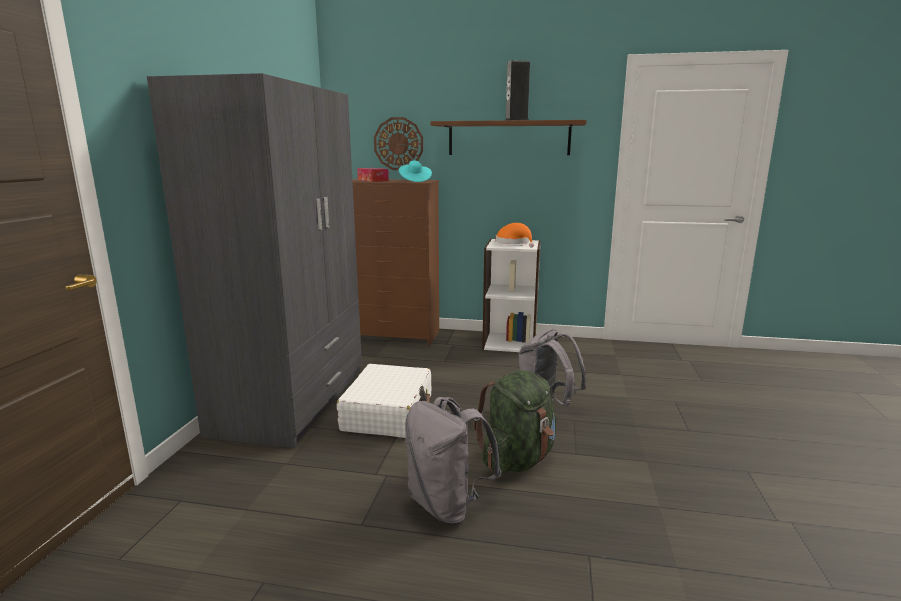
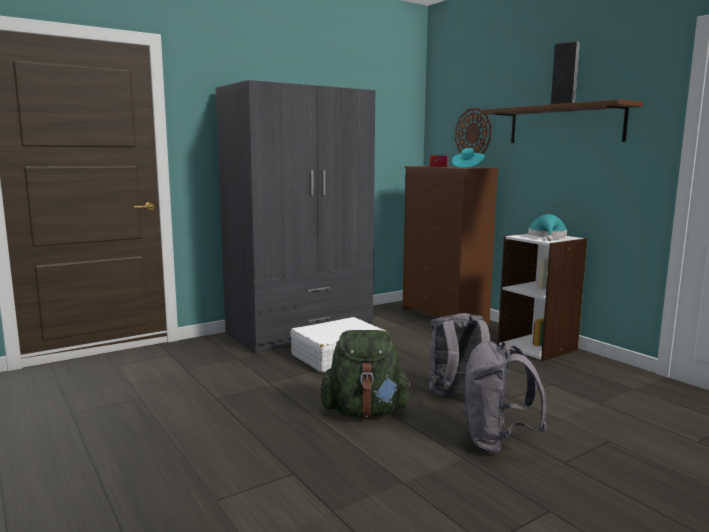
camera: 45 degrees right, 5 degrees down
grey backpack [405,397,502,525] -> grey backpack moved to [463,341,547,454]
orange hat [496,223,534,248] -> turquoise hat [528,214,567,241]

